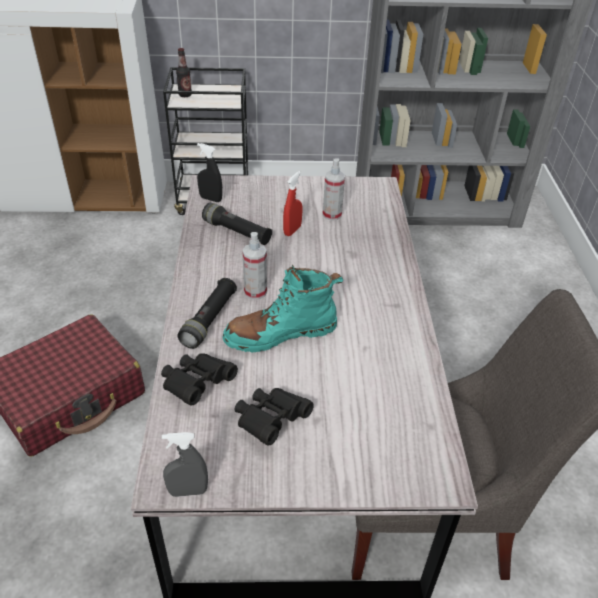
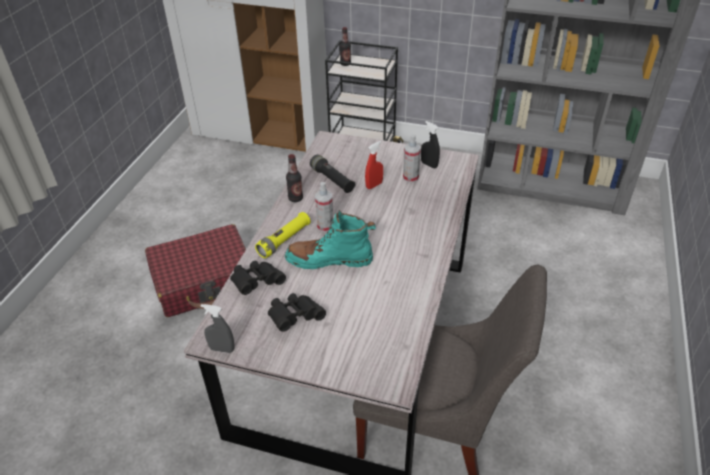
camera: 20 degrees right, 0 degrees up
black flashlight [178,278,237,349] -> yellow flashlight [255,212,311,258]
black spray bottle [197,143,222,202] -> black spray bottle moved to [421,121,440,168]
none -> bottle [286,154,303,202]

